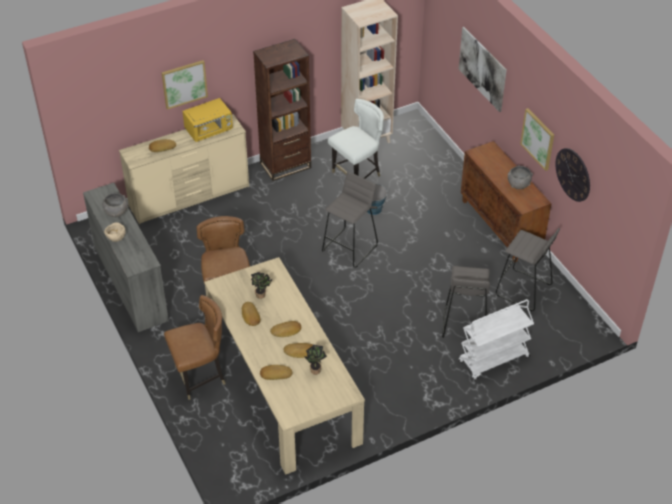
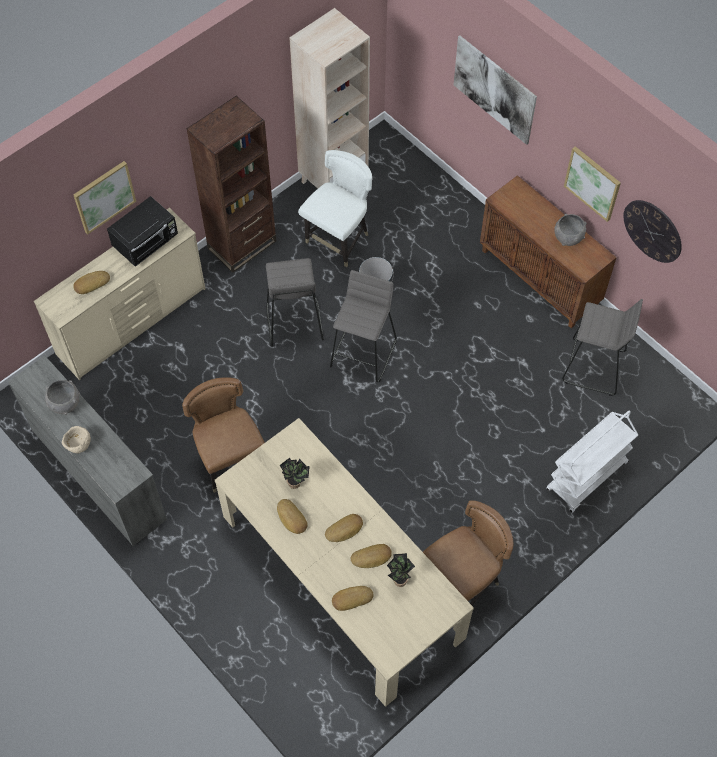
camera: 15 degrees left, 15 degrees up
brown chair [164,295,226,400] -> brown chair moved to [423,501,514,605]
yellow microwave [183,98,233,142] -> black microwave [107,196,178,267]
grey stool [442,266,490,338] -> grey stool moved to [266,258,324,347]

